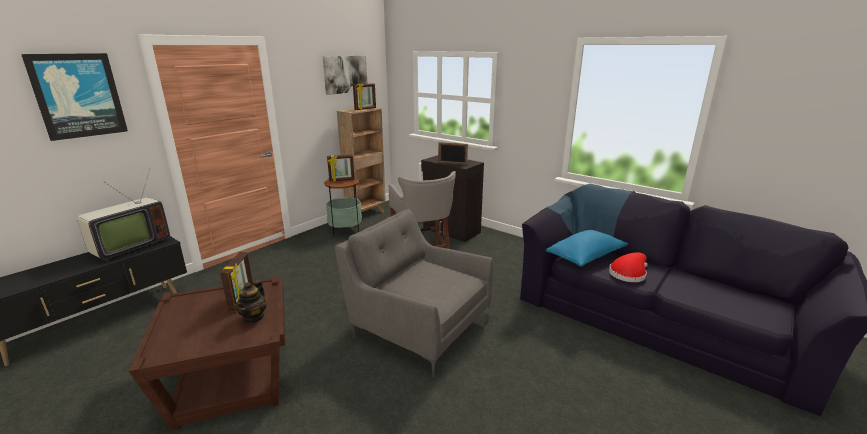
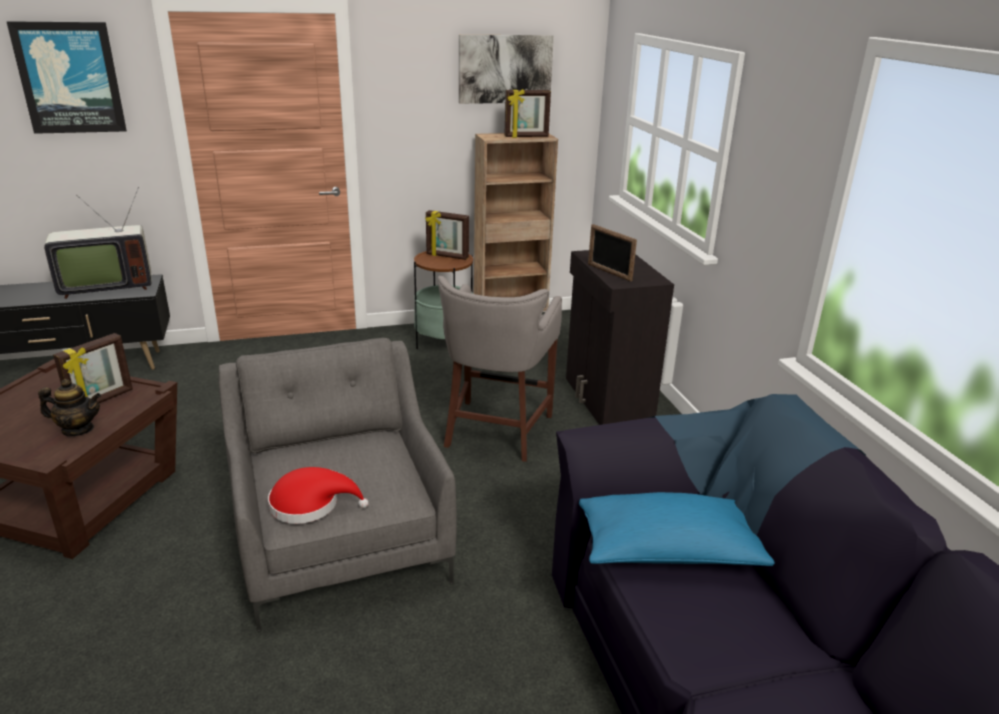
camera: 35 degrees right, 5 degrees up
teapot [235,280,267,323] -> teapot turned 135 degrees counterclockwise [38,379,101,436]
red hat [609,252,648,282] -> red hat moved to [268,467,369,524]

